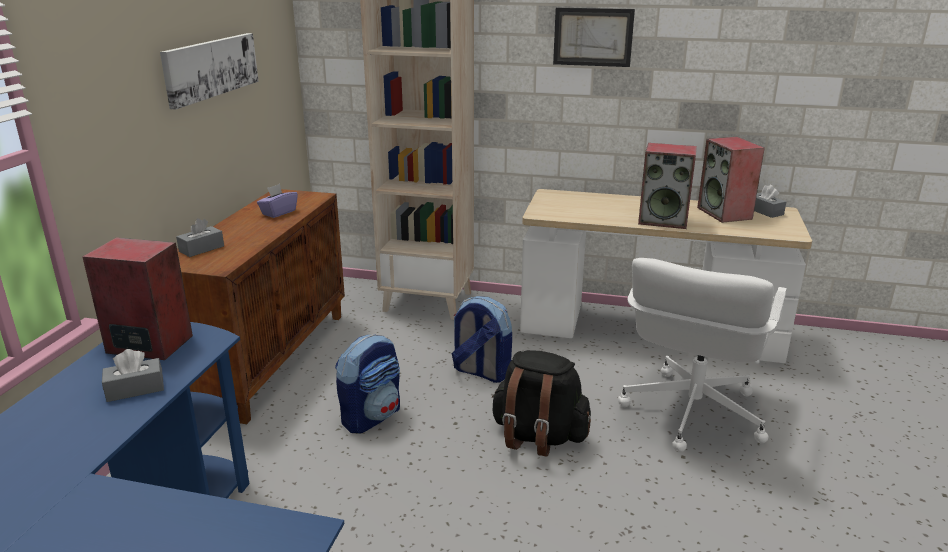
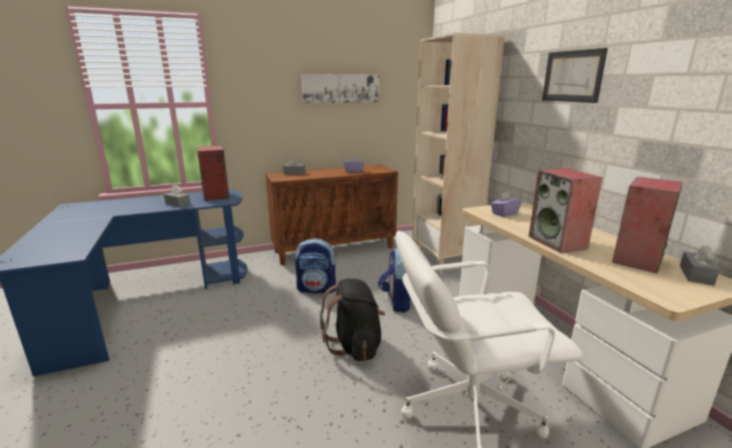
camera: 55 degrees right, 5 degrees down
none -> purple tissue box [490,192,522,217]

